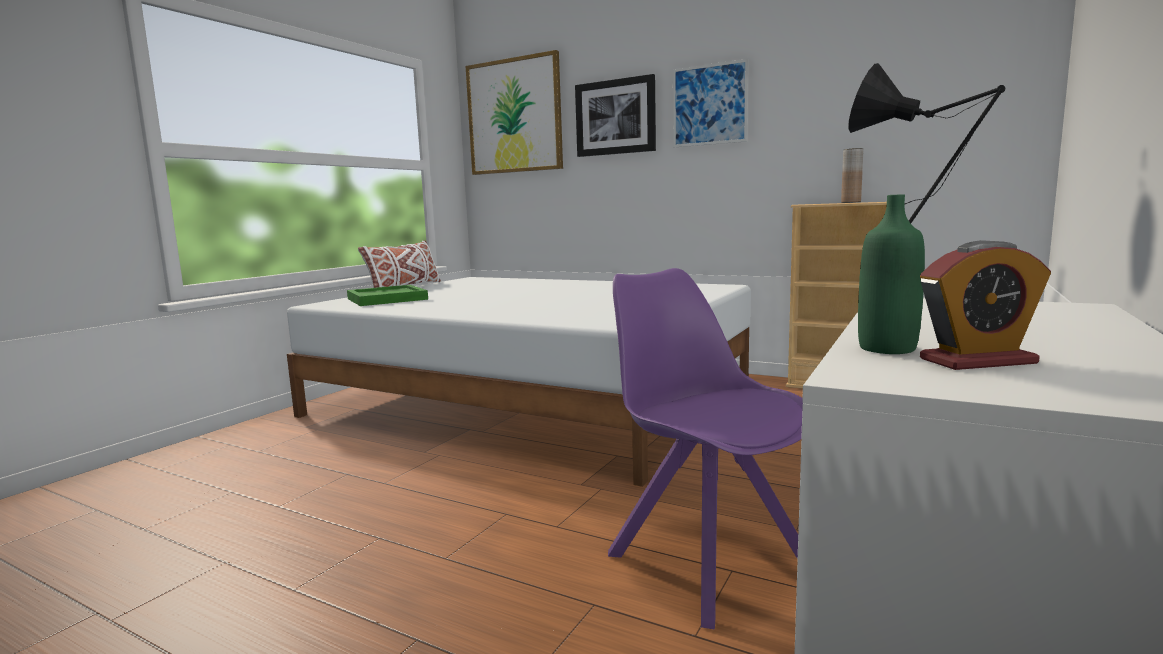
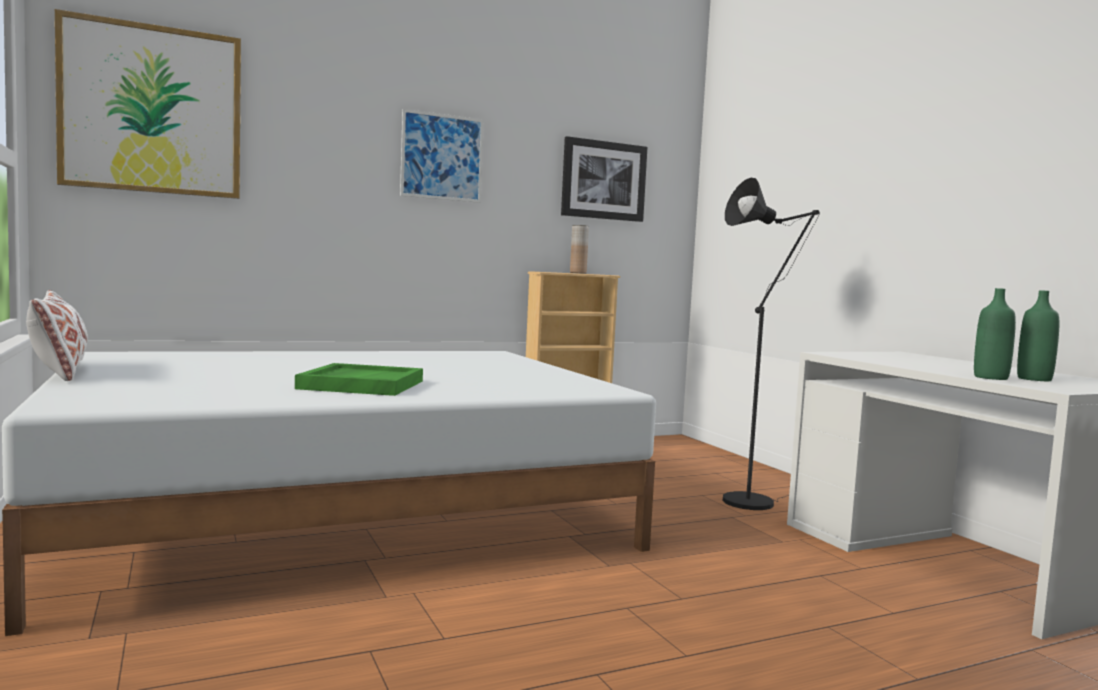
camera: 55 degrees left, 5 degrees down
green tray [347,285,428,306] -> green tray moved to [295,363,423,396]
picture [575,74,656,157] -> picture moved to [561,136,648,222]
purple chair [608,268,803,630] -> none
alarm clock [920,240,1051,370] -> green bottle [1017,290,1059,381]

